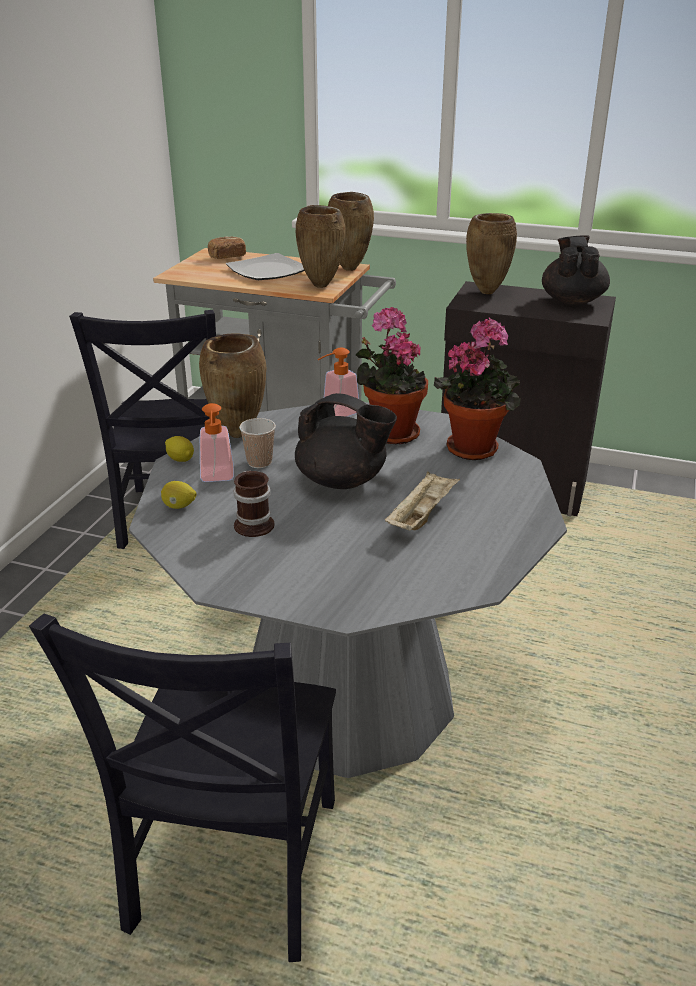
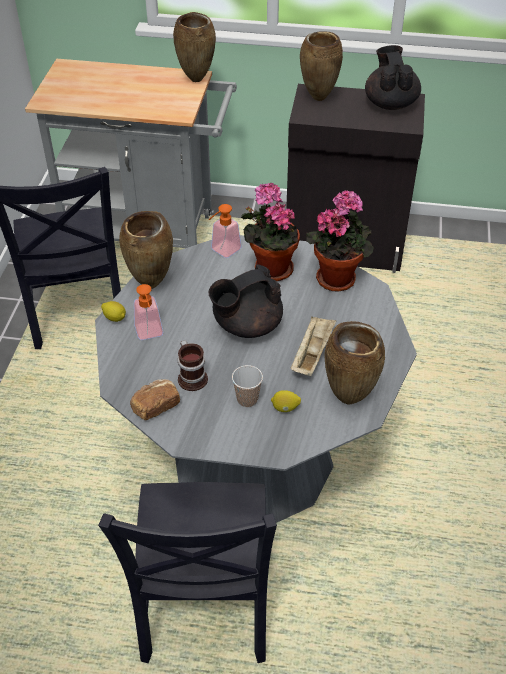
camera: 10 degrees left, 15 degrees up
lemon [161,481,197,509] -> lemon moved to [271,390,301,412]
bread [208,236,246,259] -> bread moved to [130,379,180,420]
plate [226,253,305,280] -> none
cup [239,418,276,468] -> cup moved to [232,365,263,407]
black teapot [295,393,397,489] -> black teapot turned 135 degrees clockwise [209,264,283,338]
brown vase [296,205,346,288] -> brown vase moved to [325,321,385,405]

